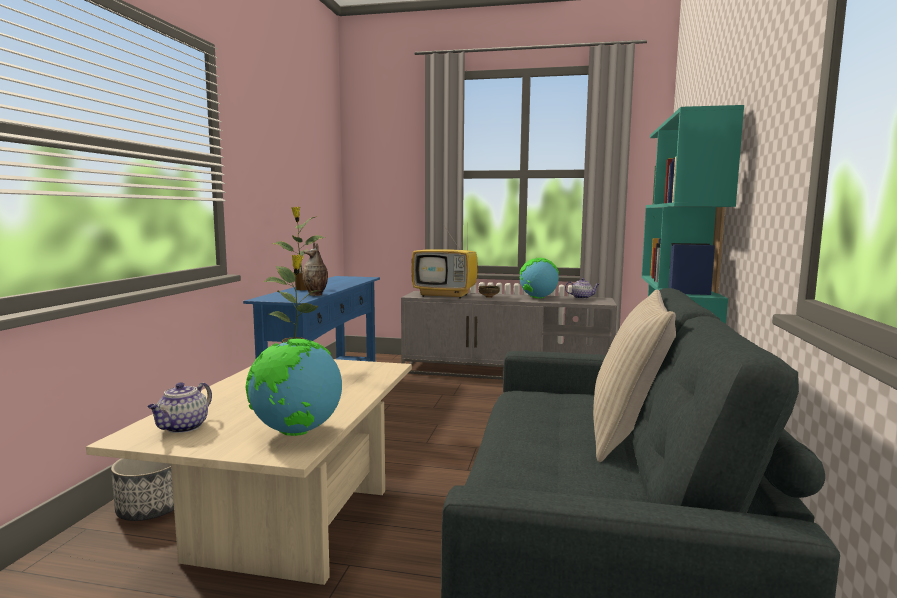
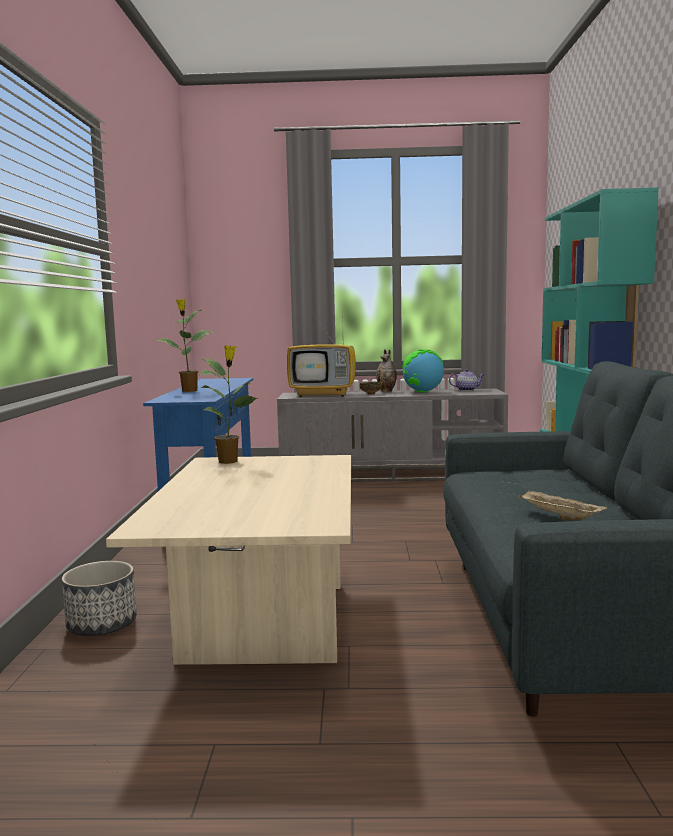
camera: 10 degrees left, 0 degrees up
teapot [147,382,212,433] -> none
globe [246,339,342,436] -> none
vase [302,243,328,296] -> vase moved to [376,349,397,392]
beige pillow [593,290,676,462] -> none
none -> beige tray [518,490,607,521]

